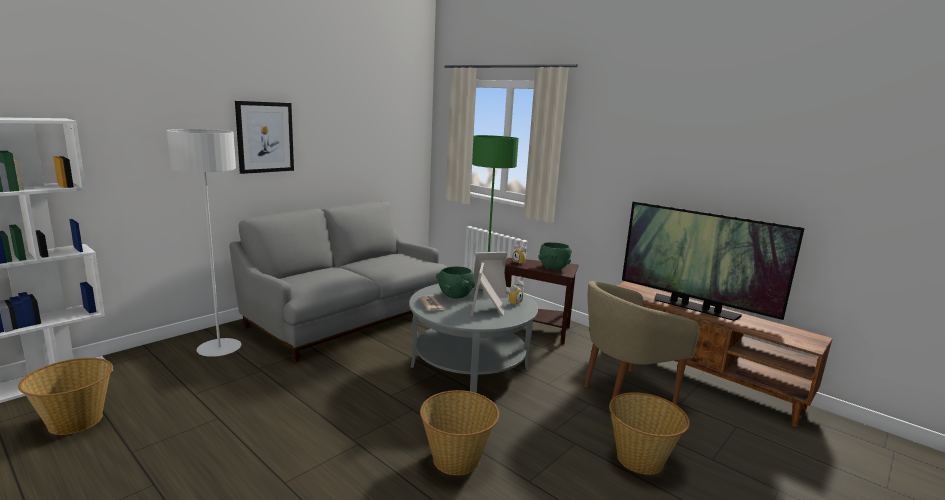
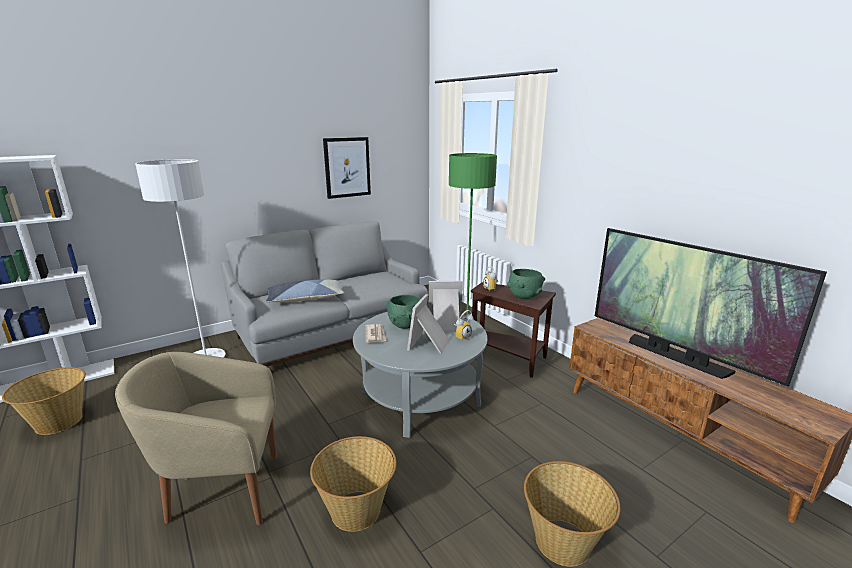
camera: 15 degrees right, 5 degrees up
picture [235,101,294,174] -> picture moved to [323,137,371,199]
beige armchair [584,281,700,404] -> beige armchair moved to [115,352,277,525]
none -> pillow [266,279,344,302]

